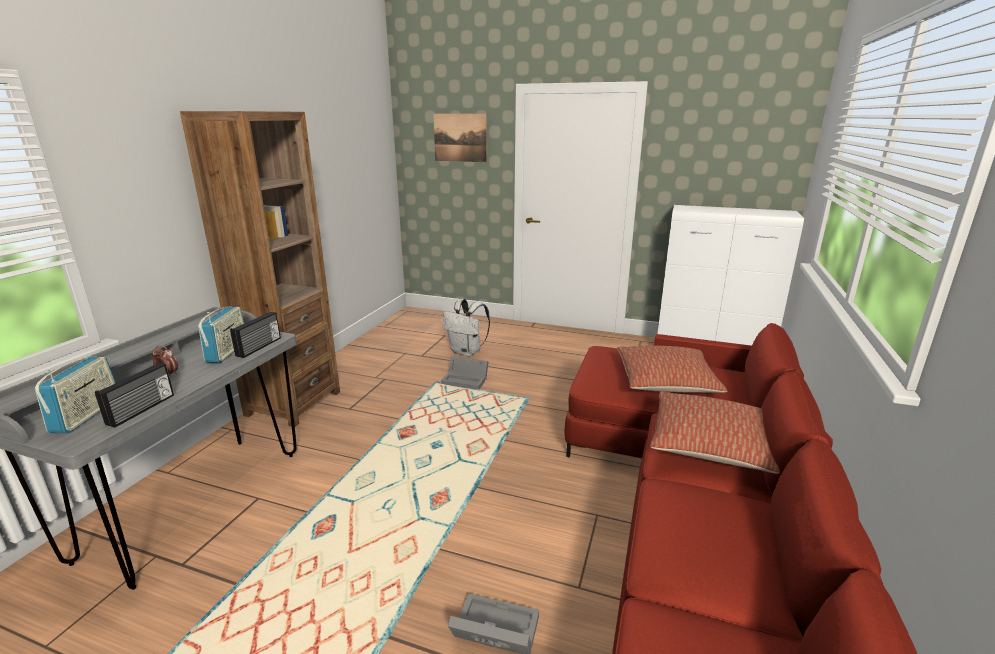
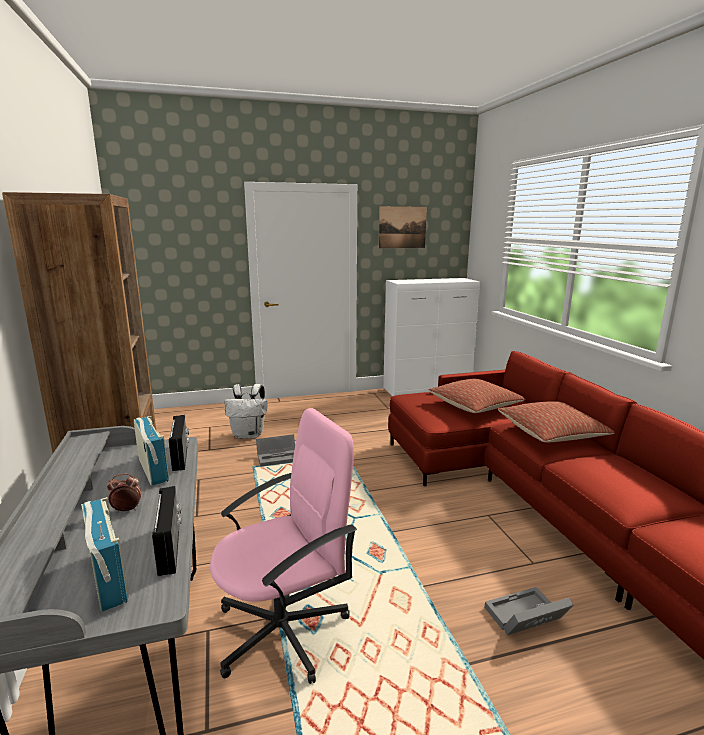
camera: 35 degrees left, 5 degrees down
picture [433,113,487,162] -> picture moved to [379,206,427,248]
none -> pink office chair [210,408,357,684]

